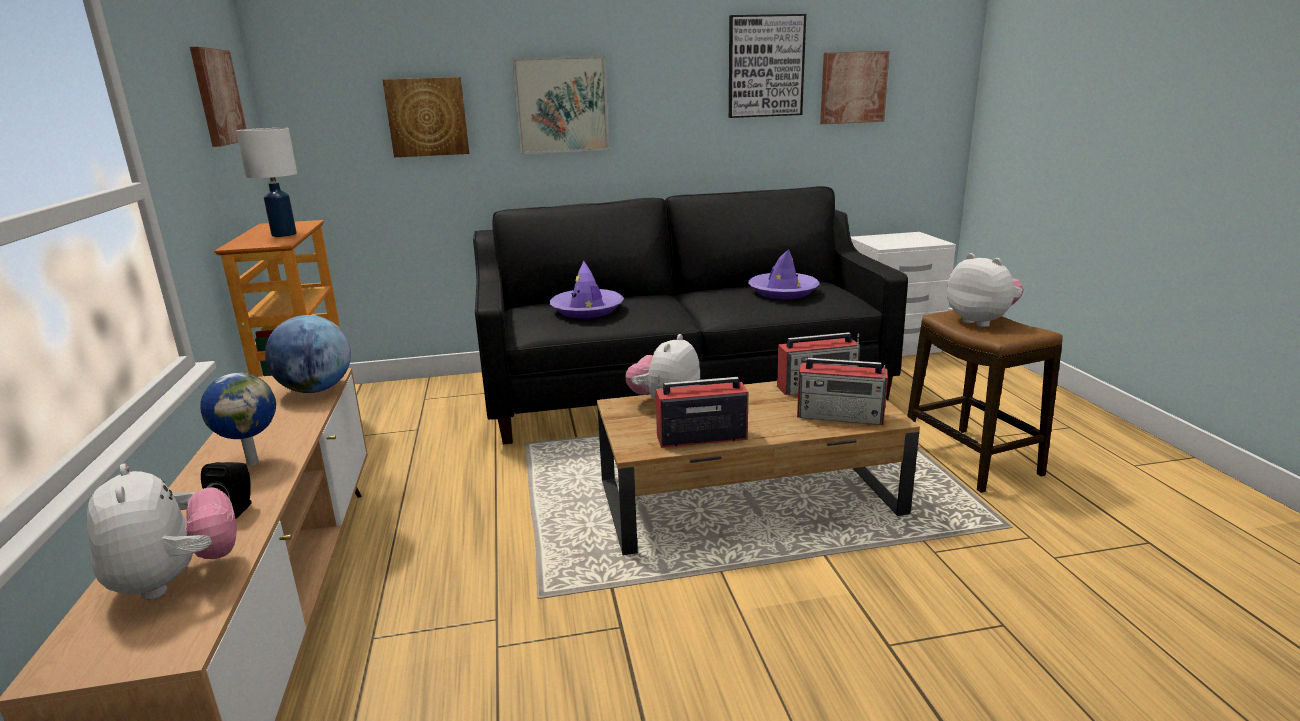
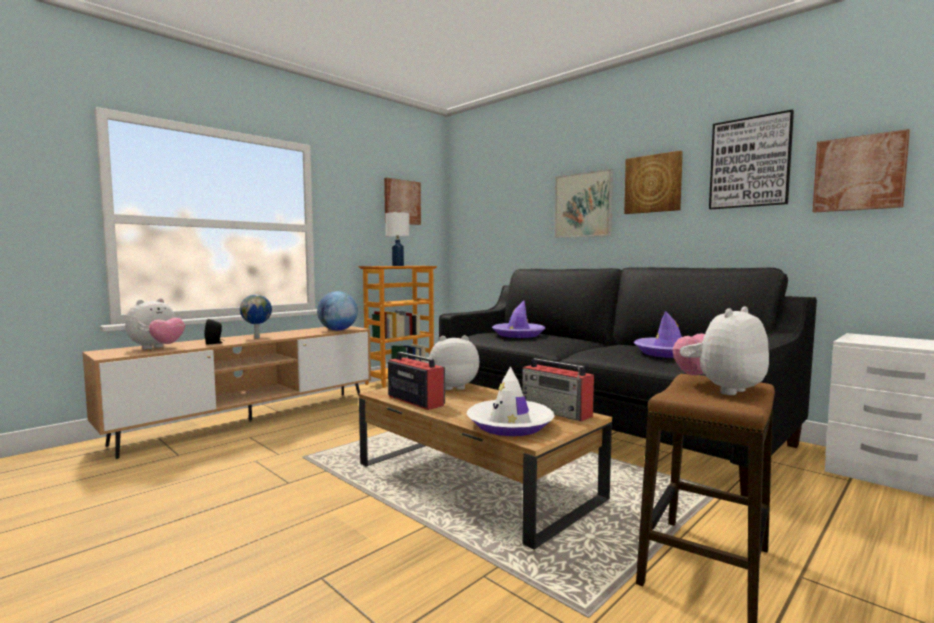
camera: 55 degrees right, 15 degrees down
picture [383,77,469,157] -> picture moved to [624,150,683,214]
radio [797,358,888,425] -> white hat [466,366,555,436]
plush toy [947,253,1024,327] -> plush toy turned 150 degrees counterclockwise [673,307,769,395]

